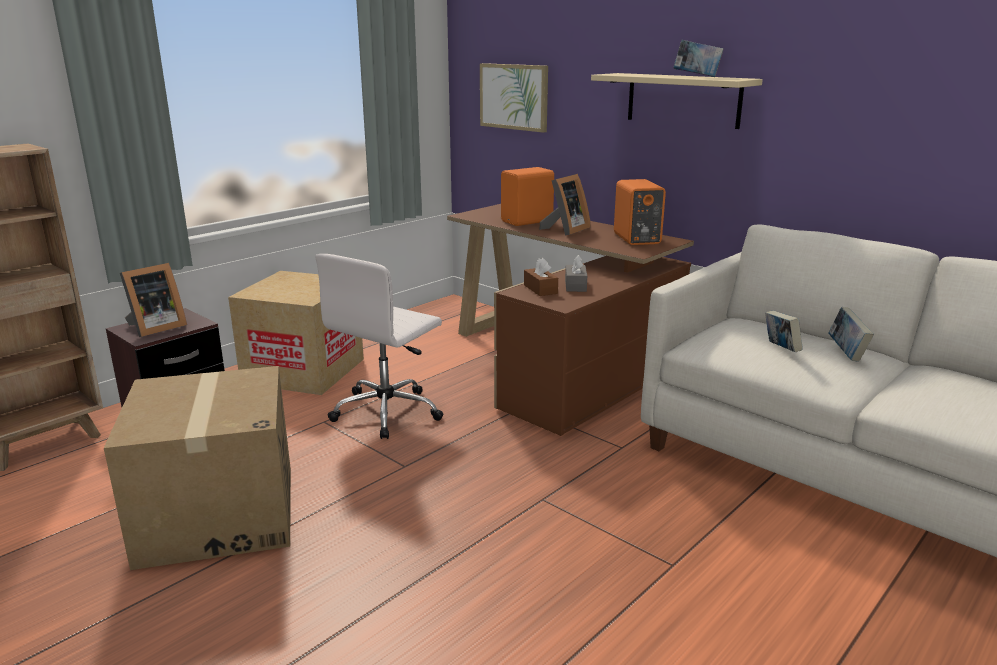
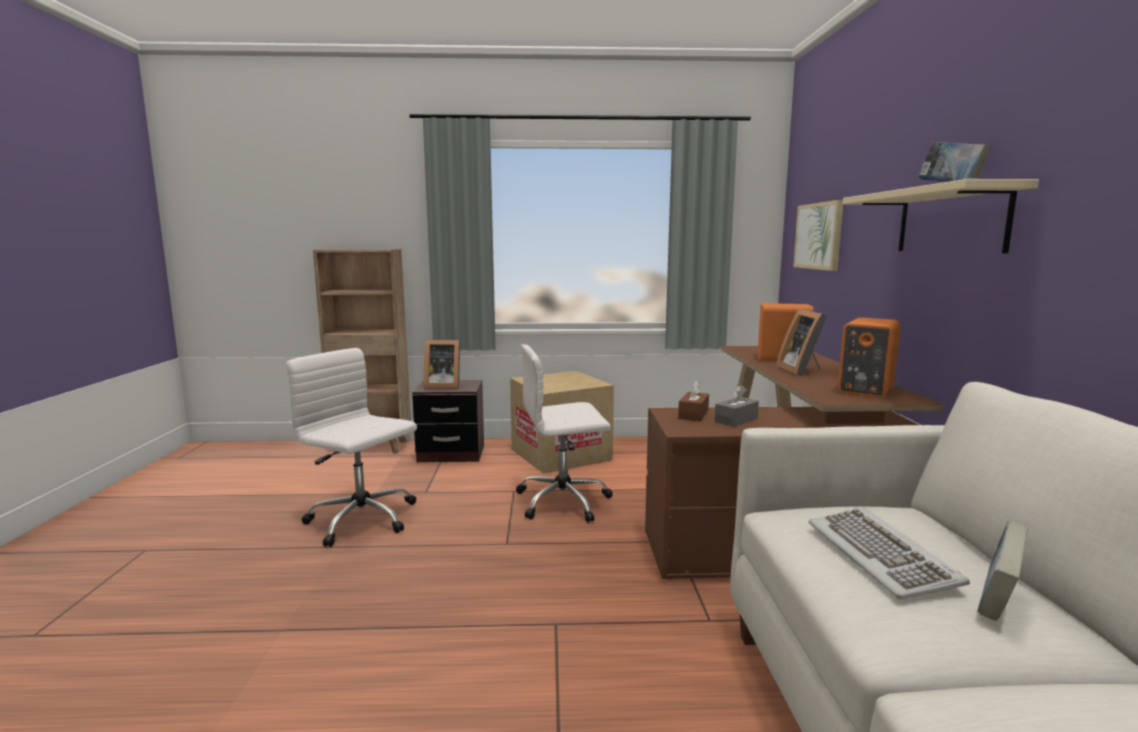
camera: 45 degrees right, 10 degrees down
cardboard box [104,366,291,570] -> white office chair [286,348,417,547]
picture frame [539,174,591,236] -> picture frame turned 90 degrees clockwise [776,309,827,376]
book [765,310,803,352] -> keyboard [809,508,970,599]

